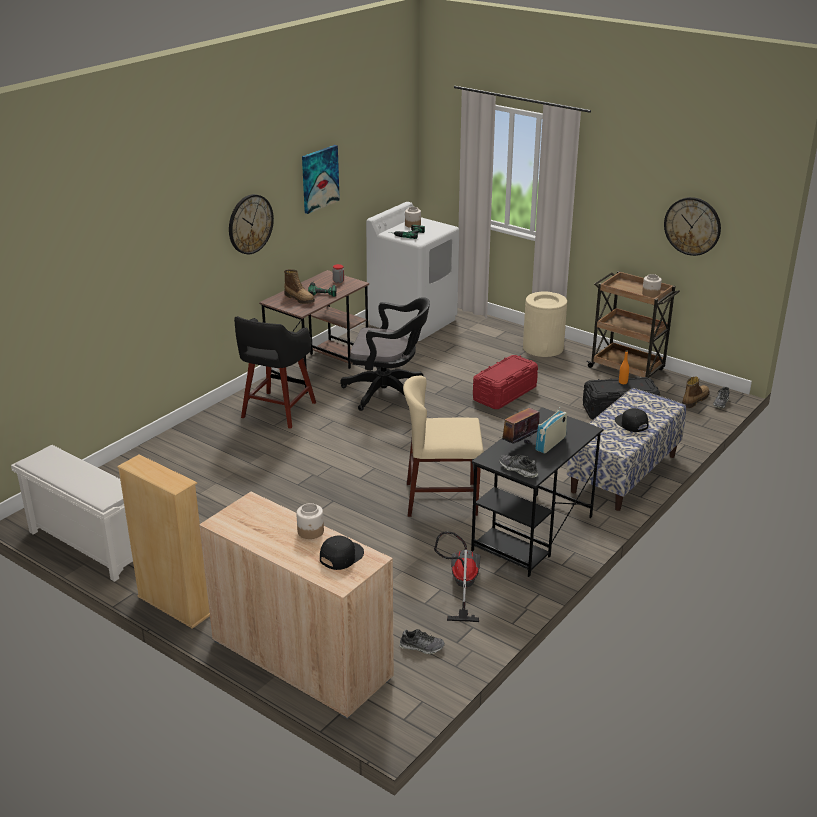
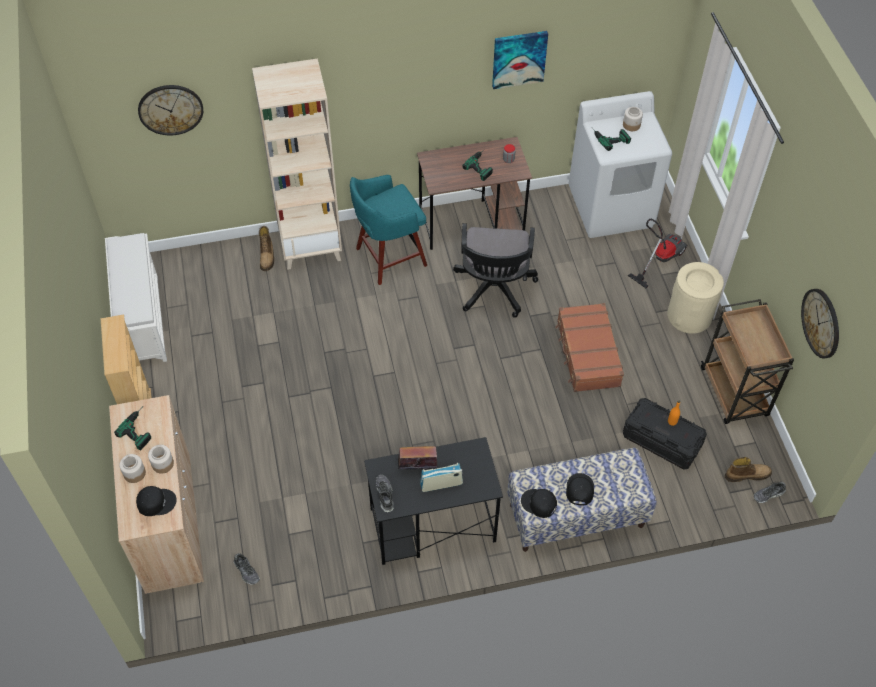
camera: 40 degrees right, 25 degrees up
wall clock [229,194,274,254] -> wall clock moved to [138,85,203,135]
black stool [234,316,316,429] -> turquoise stool [350,175,427,285]
boot [284,269,315,304] -> boot moved to [259,226,274,271]
black office chair [340,297,430,411] -> black office chair turned 45 degrees clockwise [453,223,538,318]
beige chair [403,376,484,517] -> none
vacuum cleaner [434,531,480,622] -> vacuum cleaner moved to [628,219,688,288]
red storage box [473,355,538,409] -> brown suitcase [555,303,624,392]
jar [642,274,662,298] -> jar moved to [119,454,146,483]
none -> power drill [114,409,151,450]
none -> beige bookcase [252,58,342,270]
none -> black cap [521,489,557,518]

